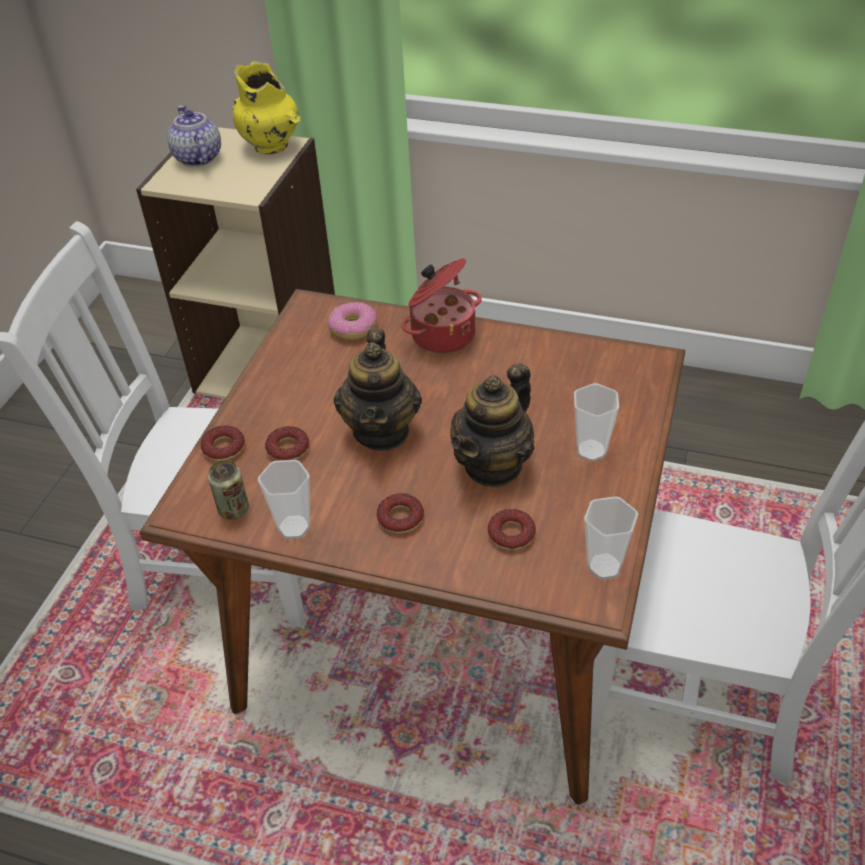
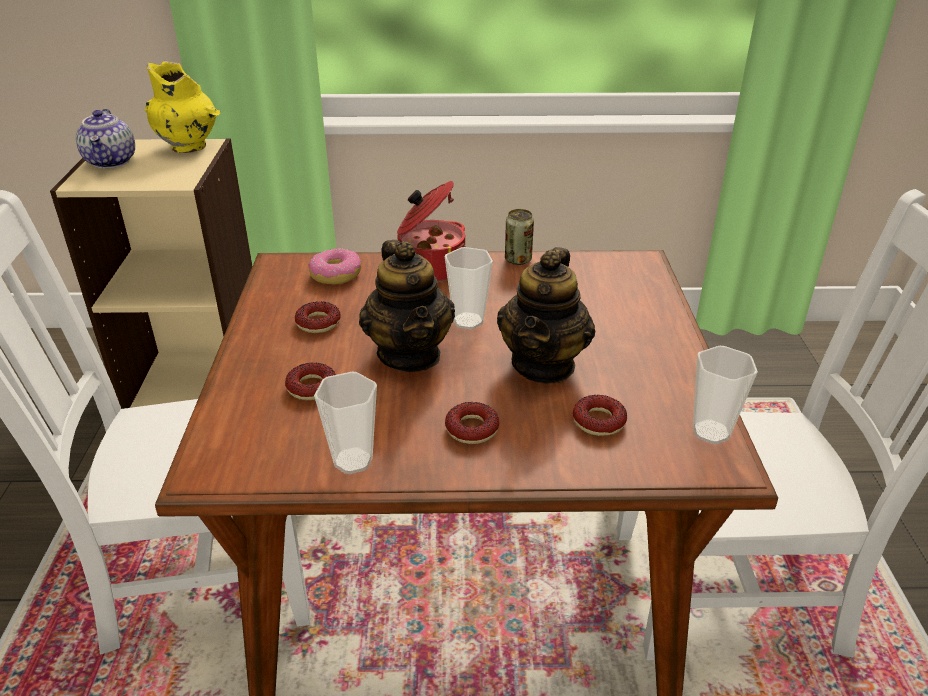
camera: 20 degrees left, 10 degrees down
teapot [167,105,221,167] -> teapot turned 150 degrees counterclockwise [76,109,135,168]
donut [201,425,245,461] -> donut moved to [295,301,341,333]
can [208,460,249,520] -> can moved to [505,209,534,265]
cup [574,383,619,462] -> cup moved to [444,247,493,329]

